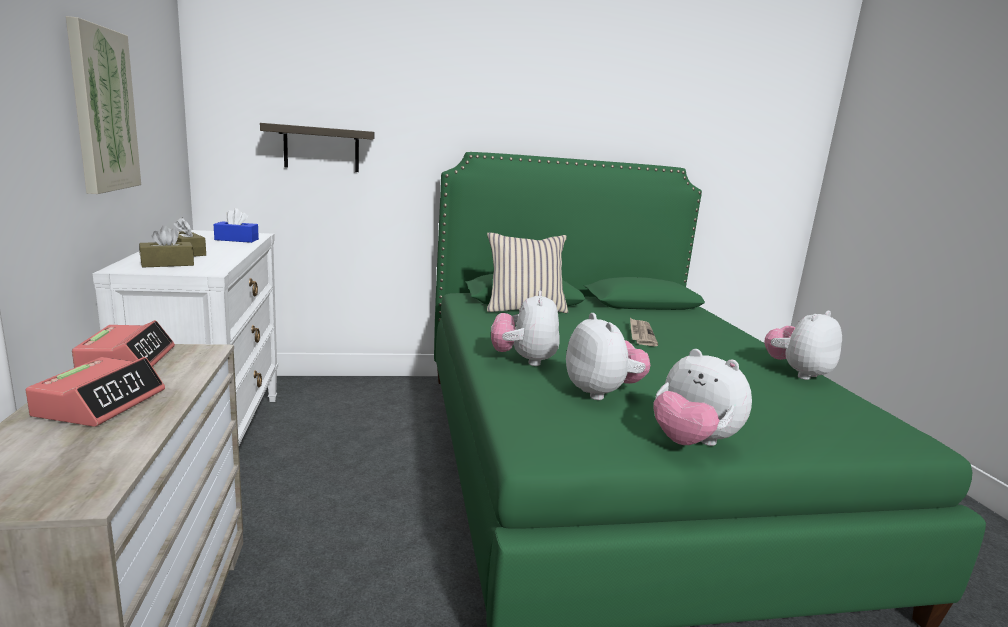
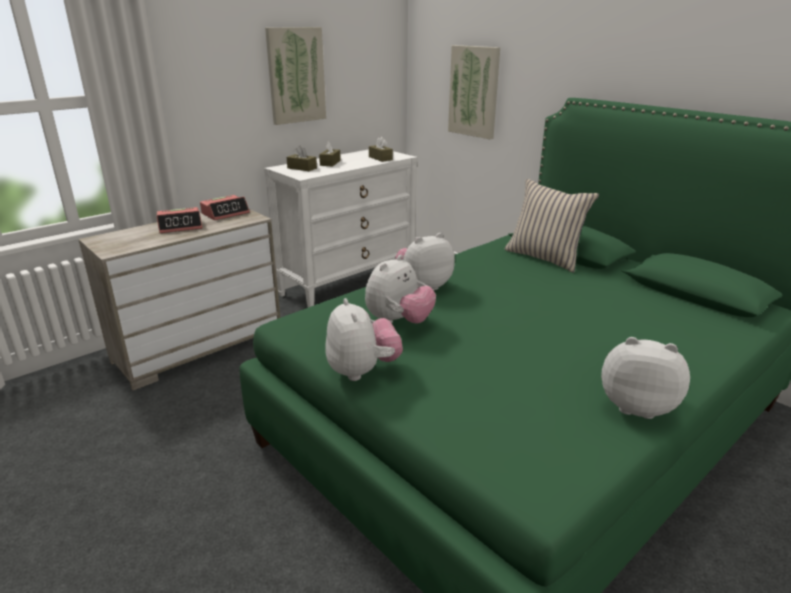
camera: 60 degrees right, 10 degrees up
blue tissue box [214,208,259,243] -> brown tissue box [369,137,393,162]
shelf [260,123,375,172] -> picture [448,45,500,139]
newspaper [630,318,658,346] -> none
plush toy [653,349,752,446] -> plush toy turned 150 degrees clockwise [325,298,403,381]

